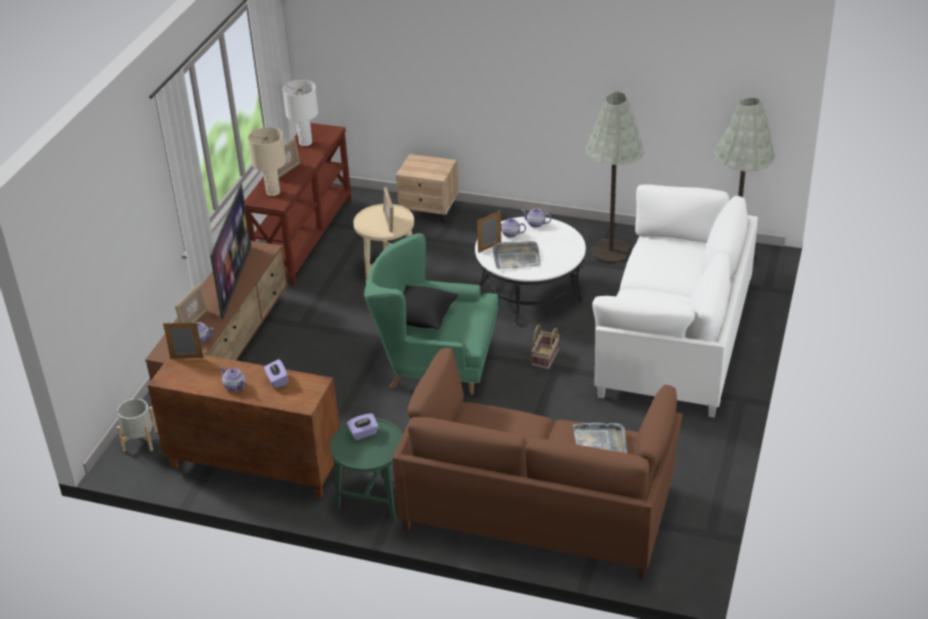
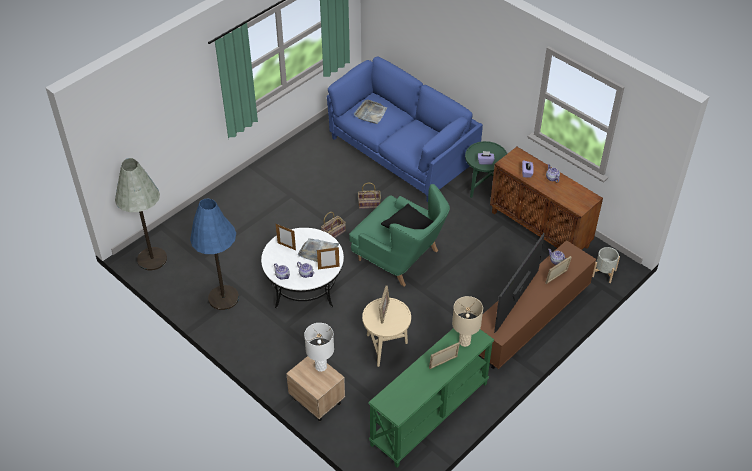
camera: 155 degrees left, 10 degrees up
picture frame [163,322,204,359] -> picture frame moved to [276,224,296,250]
brown console table [245,123,352,286] -> green console table [369,328,494,468]
white table lamp [283,80,318,146] -> white table lamp moved to [304,323,334,372]
brown sofa [392,348,682,579] -> blue sofa [327,57,483,202]
grey floor lamp [585,92,644,264] -> blue floor lamp [190,199,239,310]
white sofa [592,184,758,418] -> none
none -> basket [358,183,381,209]

